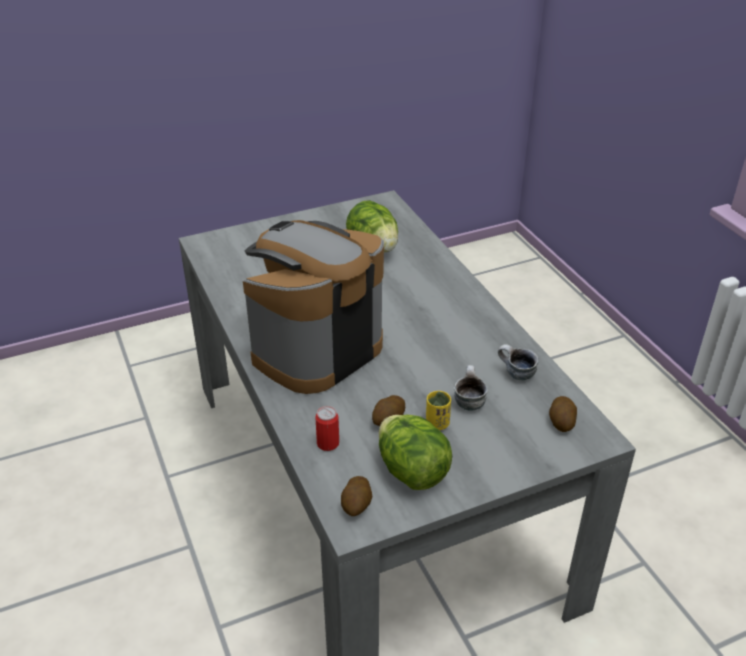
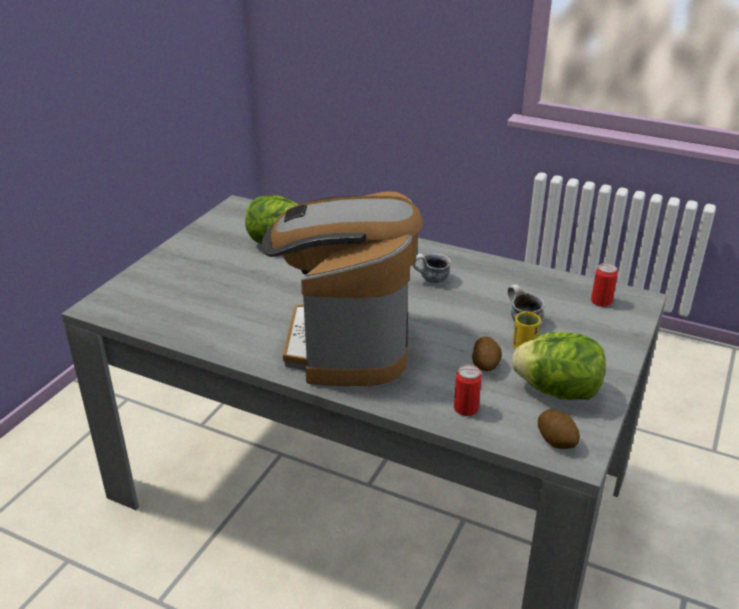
camera: 40 degrees left, 5 degrees down
mug [498,344,539,380] -> mug moved to [412,253,451,283]
potato [549,396,577,432] -> can [591,263,618,307]

